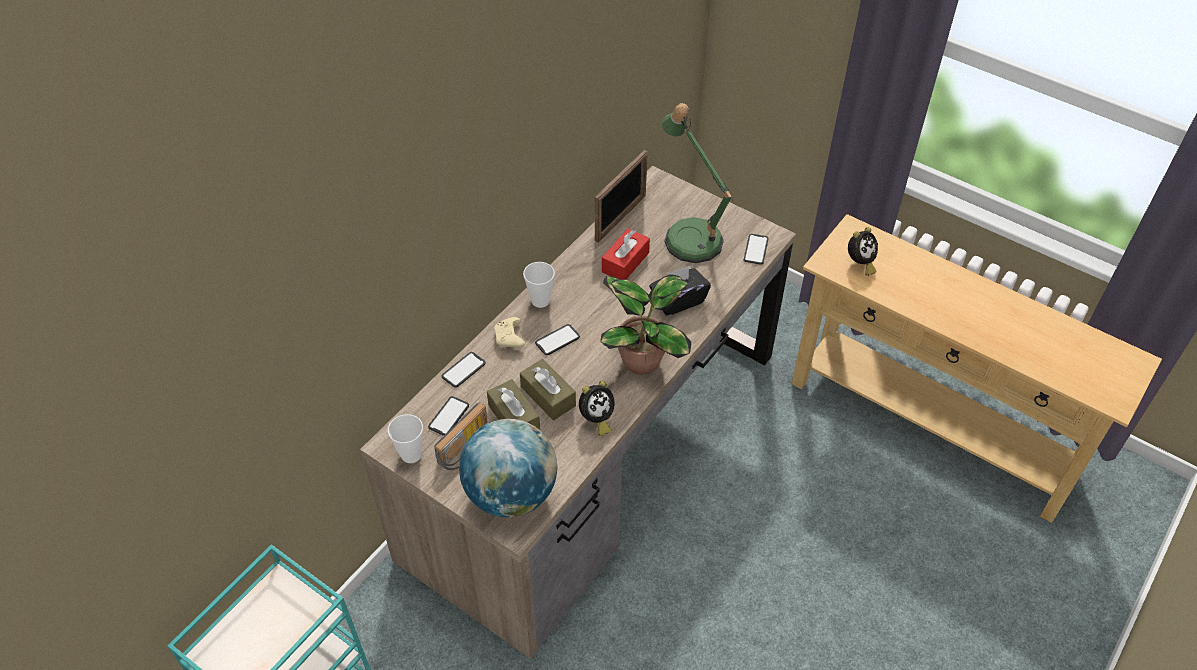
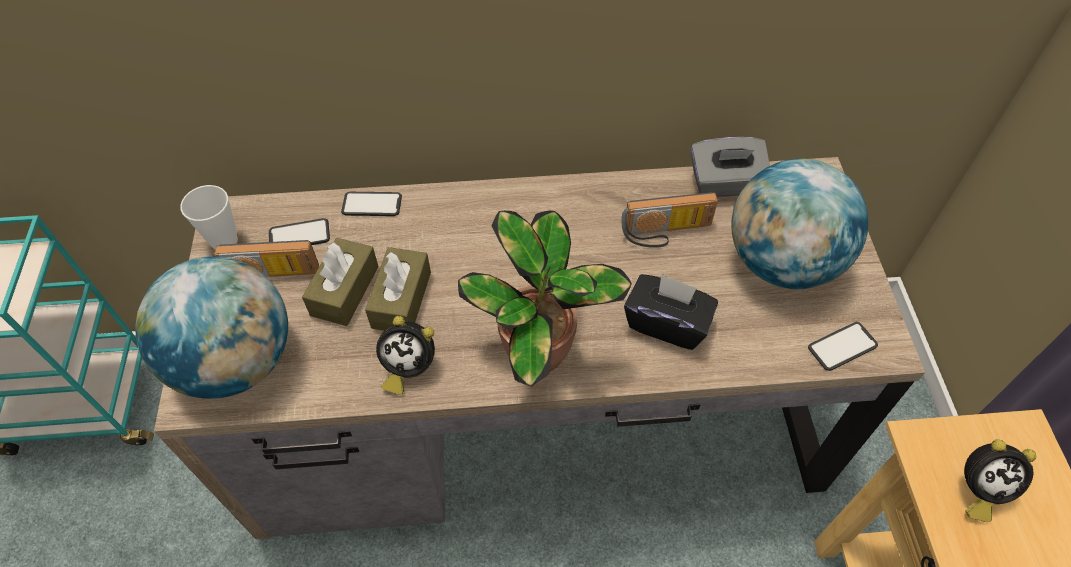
camera: 50 degrees right, 5 degrees up
beige game controller [494,317,525,348] -> none
cup [523,262,555,308] -> none
phone [535,324,580,355] -> none
picture frame [595,150,648,243] -> grey tissue box [691,137,770,197]
red tissue box [602,228,650,279] -> radio [621,192,718,248]
table lamp [662,103,733,263] -> globe [731,158,869,289]

